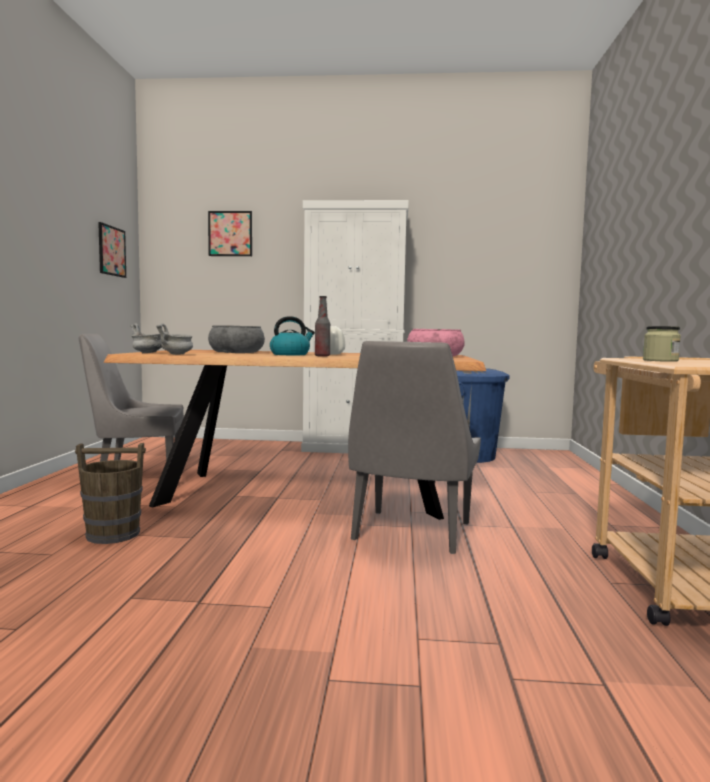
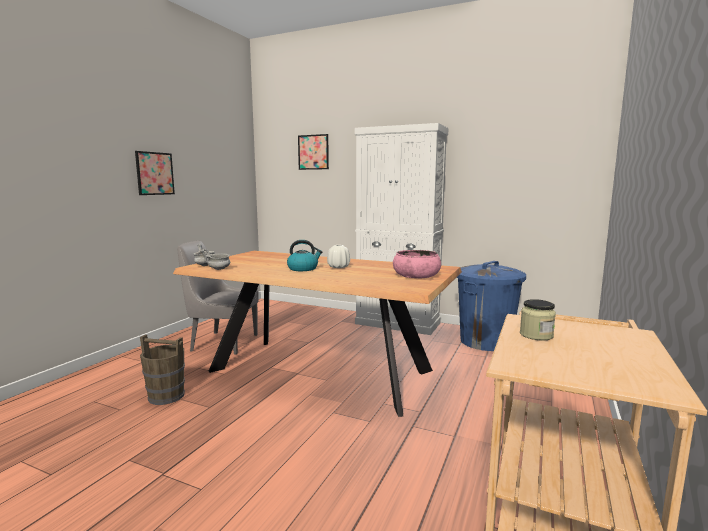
camera: 20 degrees right, 5 degrees up
picture [98,222,126,278] -> picture moved to [135,151,175,195]
grey bowl [208,325,265,353] -> none
bottle [315,296,330,357] -> none
grey chair [348,341,481,554] -> none

